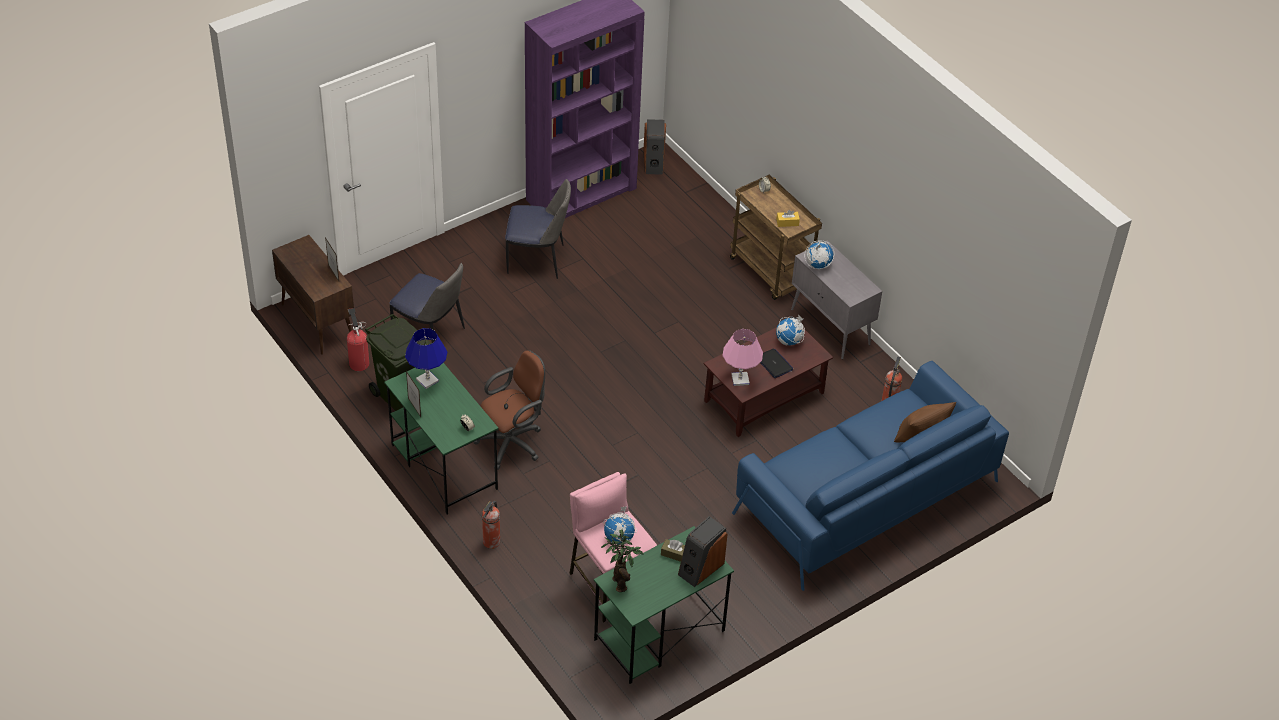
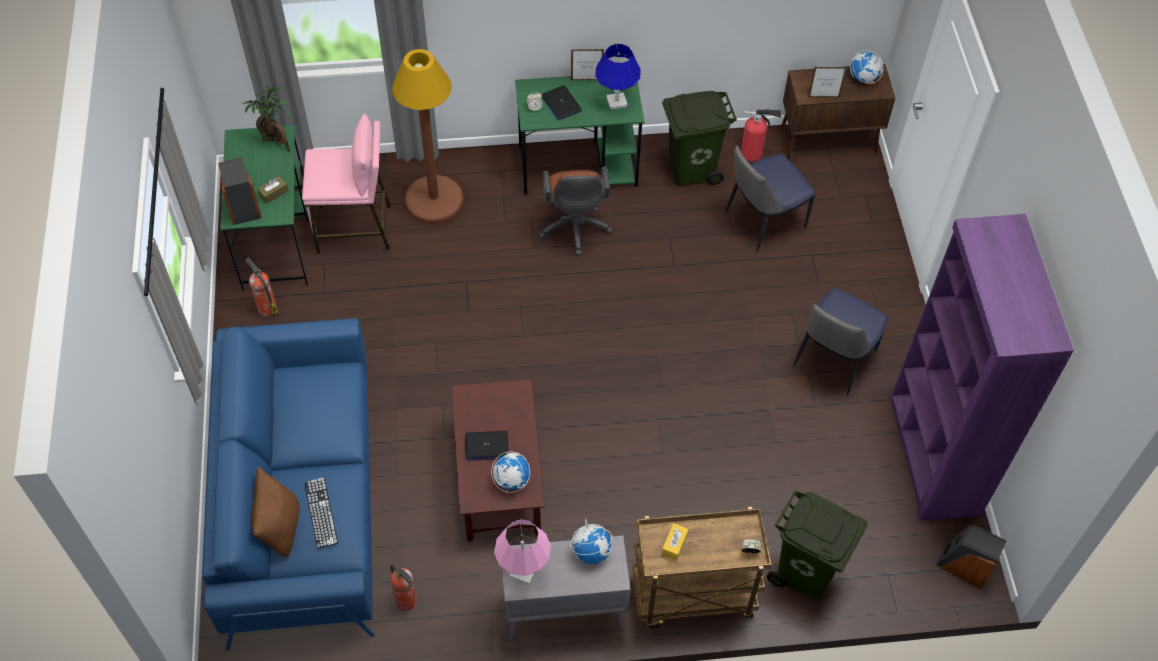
camera: 120 degrees right, 10 degrees up
fire extinguisher [482,501,500,549] -> fire extinguisher moved to [245,258,278,316]
globe [603,506,637,544] -> globe moved to [850,50,883,84]
pink table lamp [722,329,763,386] -> pink table lamp moved to [494,520,551,585]
none -> keyboard [304,477,338,549]
none -> brown floor lamp [392,49,463,223]
none -> laptop [542,85,582,120]
none -> green trash can [767,490,868,600]

